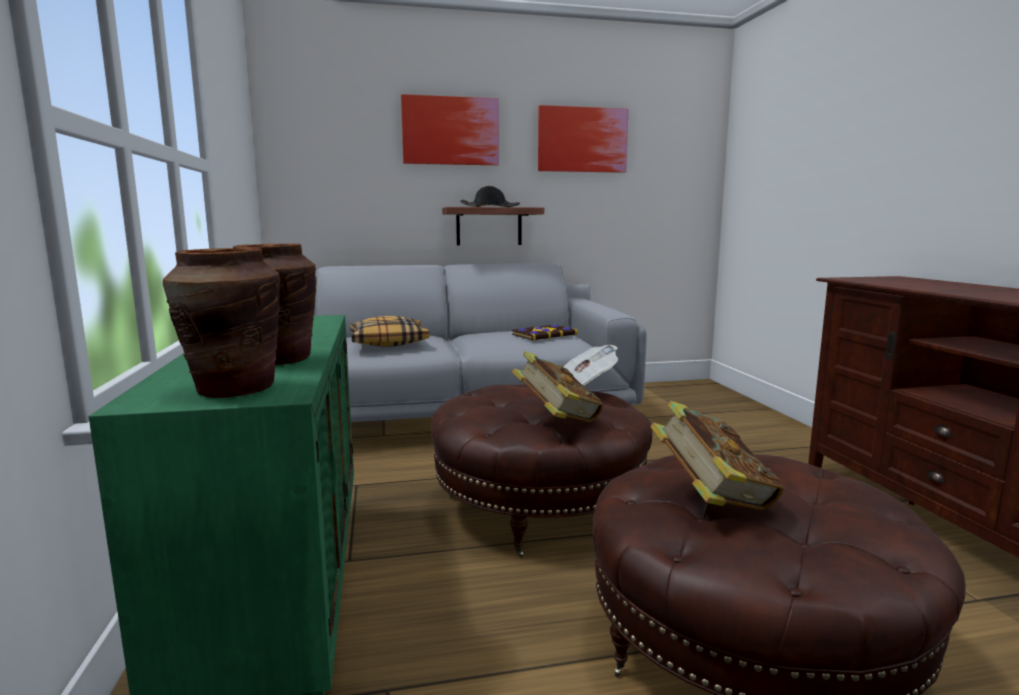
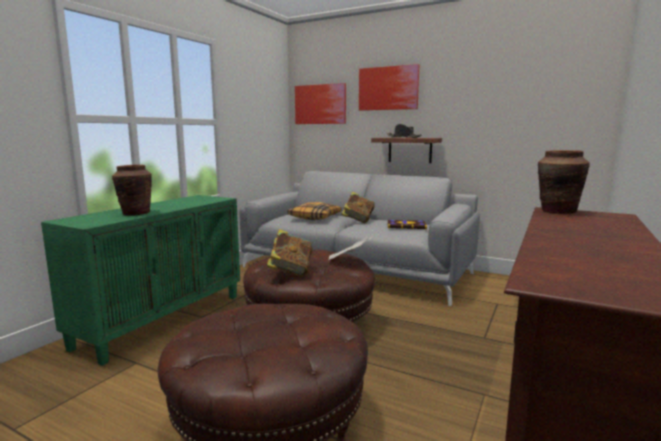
camera: 40 degrees right, 0 degrees up
brown vase [163,248,280,398] -> brown vase moved to [538,150,590,214]
picture [538,105,629,173] -> picture moved to [295,83,346,124]
book [650,401,784,510] -> book moved to [341,192,375,223]

